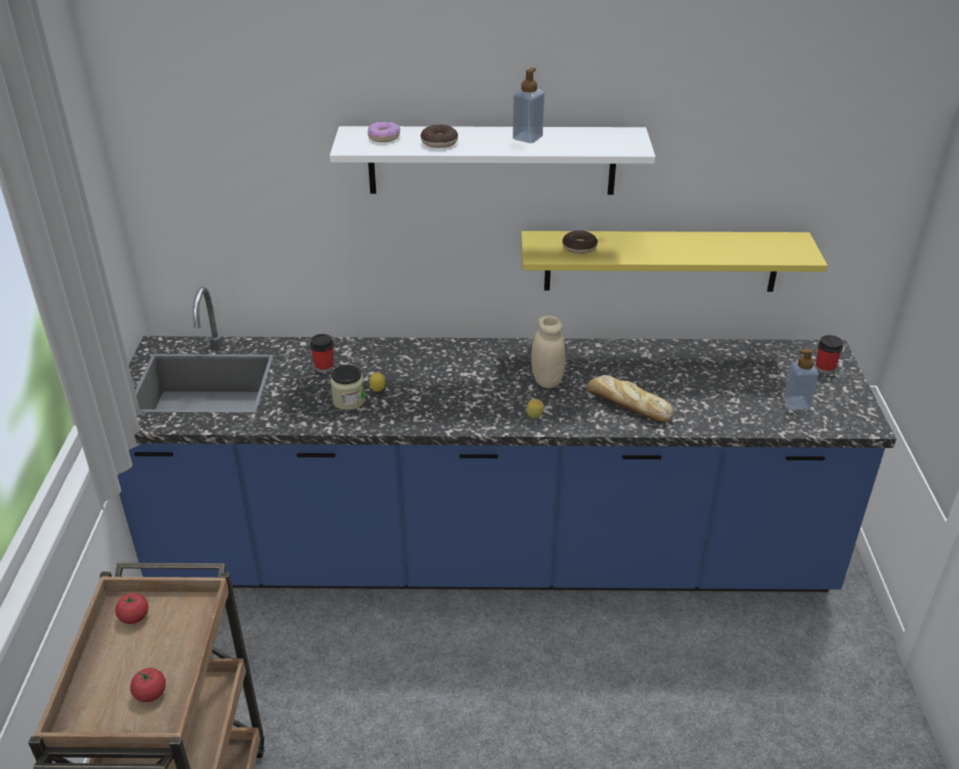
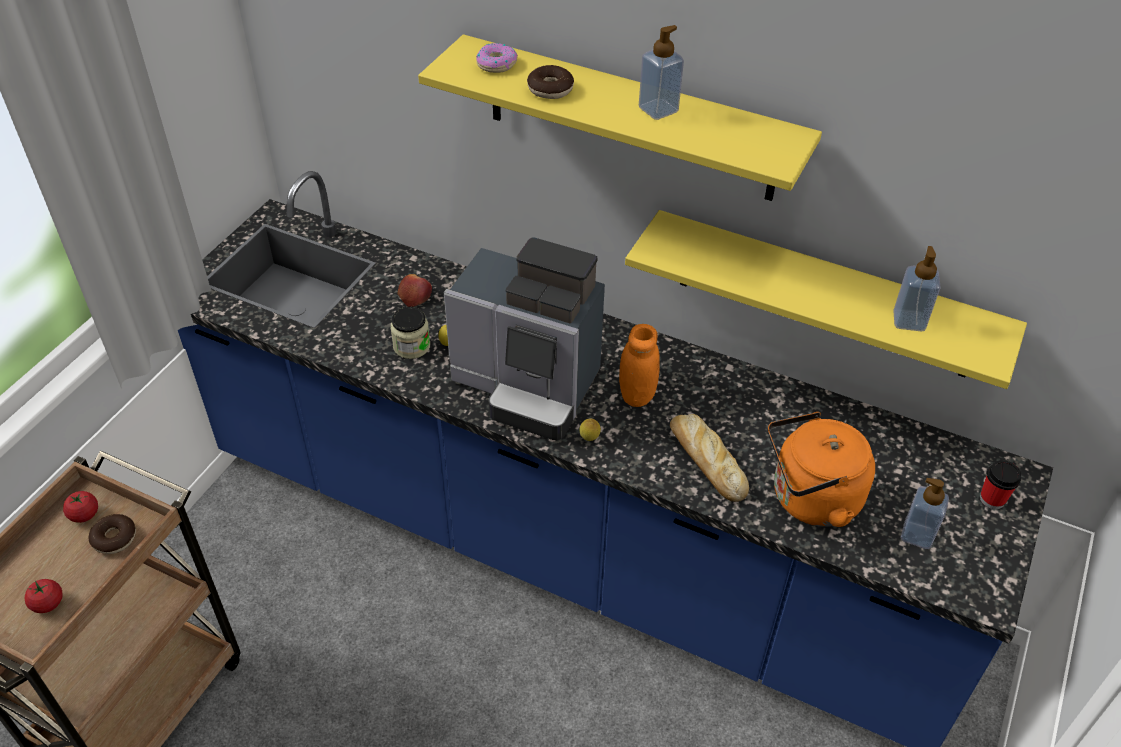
camera: 25 degrees right, 10 degrees up
cup [310,334,334,373] -> apple [398,274,432,307]
white shelf [330,126,655,195] -> yellow shelf [418,34,822,201]
beige jar [531,315,566,388] -> orange jar [619,324,660,407]
donut [562,230,597,254] -> donut moved to [88,514,136,554]
none -> coffee machine [444,237,605,440]
none -> orange kettle [768,412,875,527]
none -> soap dispenser [893,246,941,331]

